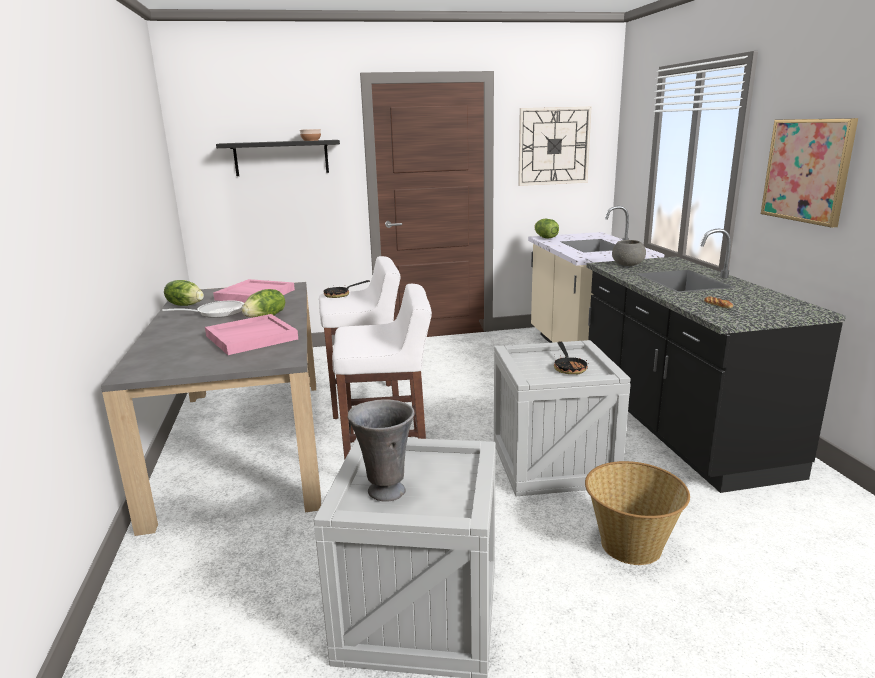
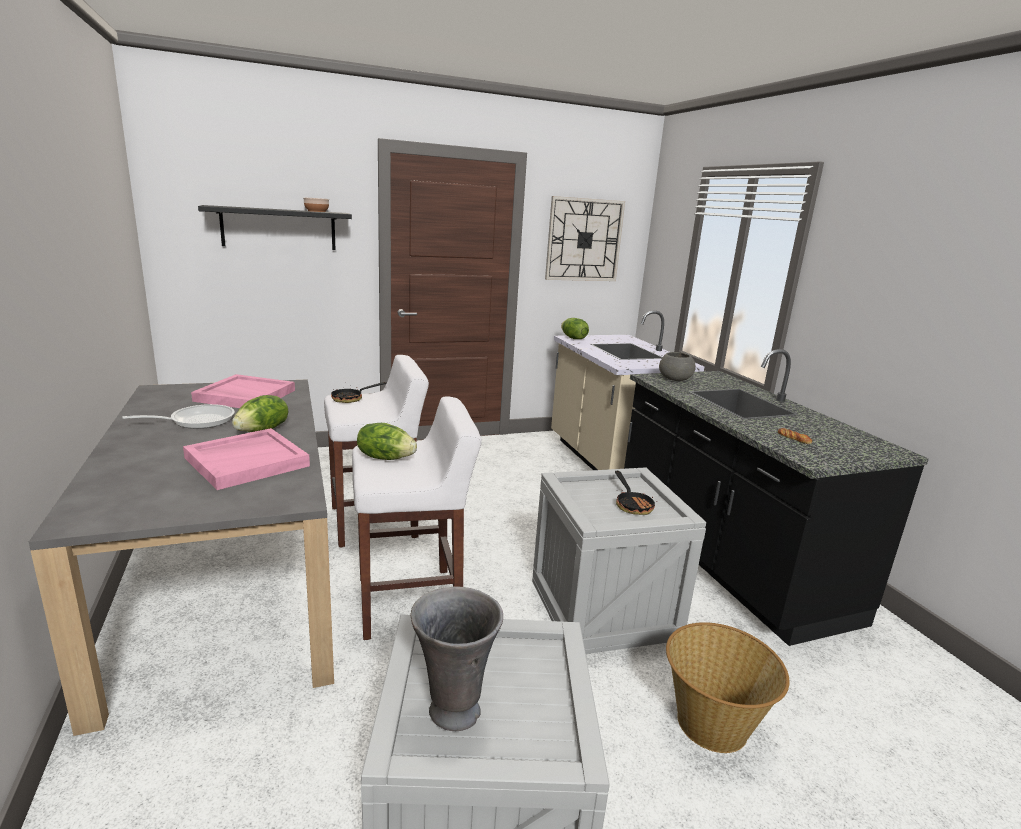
camera: 10 degrees left, 0 degrees up
lettuce [164,280,204,306] -> lettuce moved to [357,423,417,460]
picture [761,118,858,228] -> none

